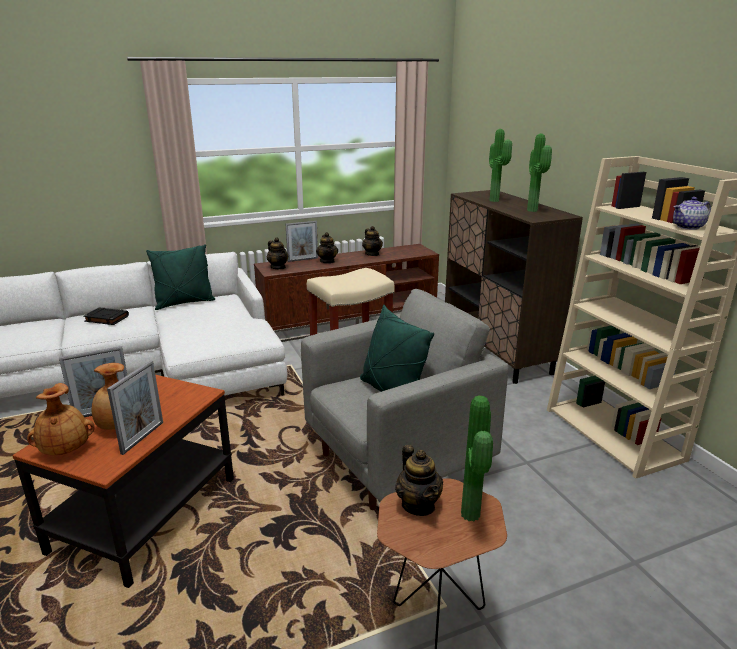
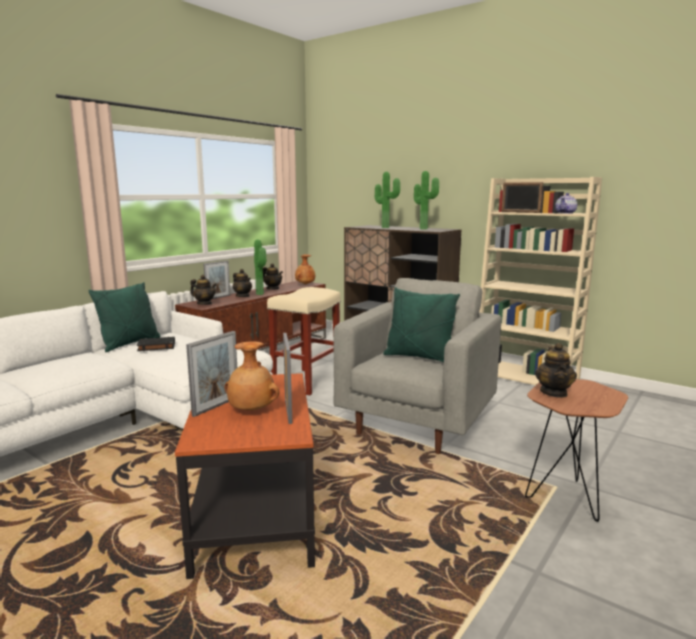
camera: 30 degrees left, 10 degrees down
brown vase [27,383,95,455] -> brown vase moved to [295,254,315,285]
black book [83,308,129,325] -> black book moved to [137,337,175,351]
teapot [395,445,443,516] -> teapot turned 60 degrees clockwise [535,343,577,398]
potted plant [461,395,493,522] -> potted plant moved to [254,240,266,295]
none -> picture frame [501,182,543,213]

